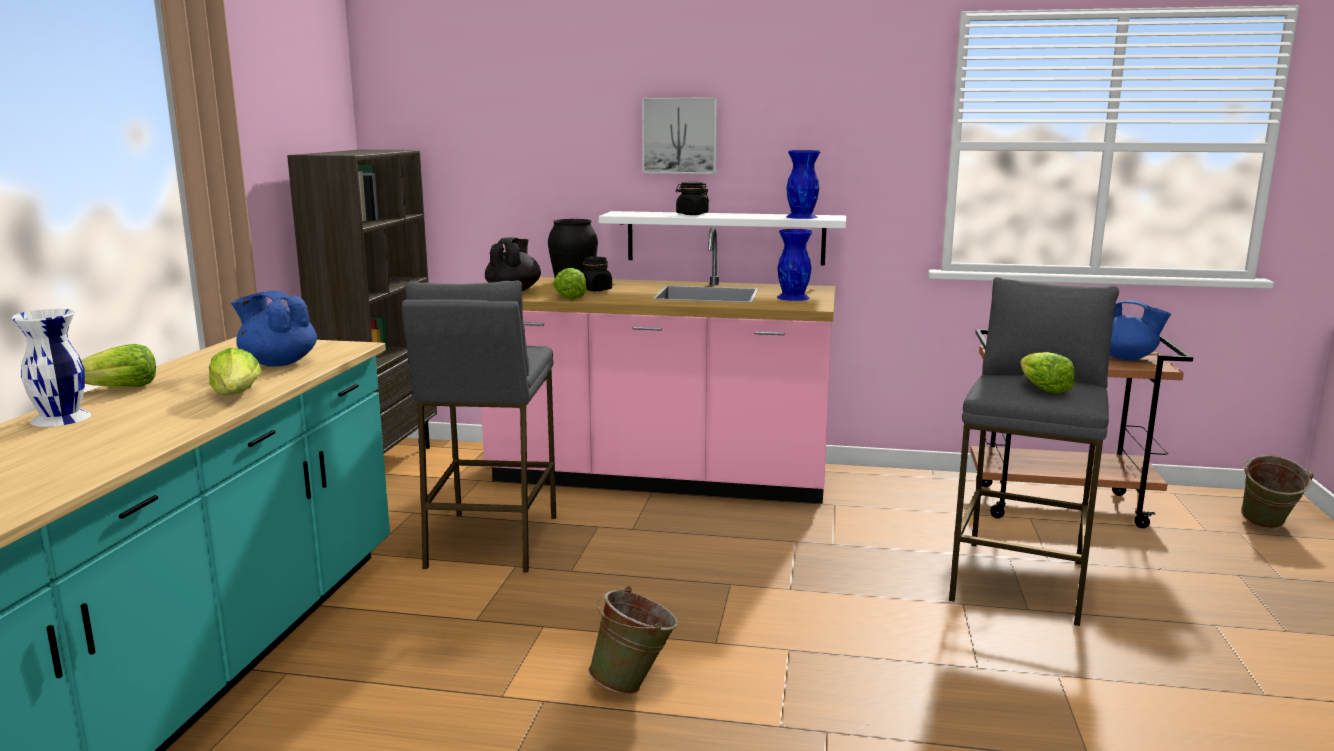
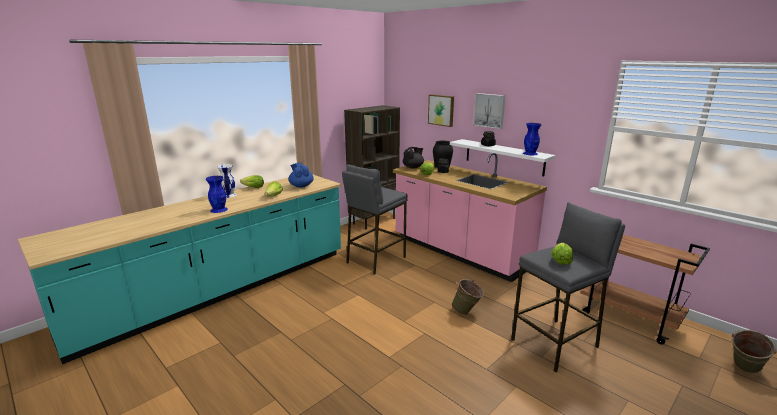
camera: 35 degrees right, 5 degrees up
green bucket [588,586,678,694] -> green bucket moved to [452,279,484,315]
blue vase [777,229,812,301] -> blue vase moved to [206,176,228,213]
blue teapot [1110,300,1171,360] -> none
none -> picture [428,94,454,127]

